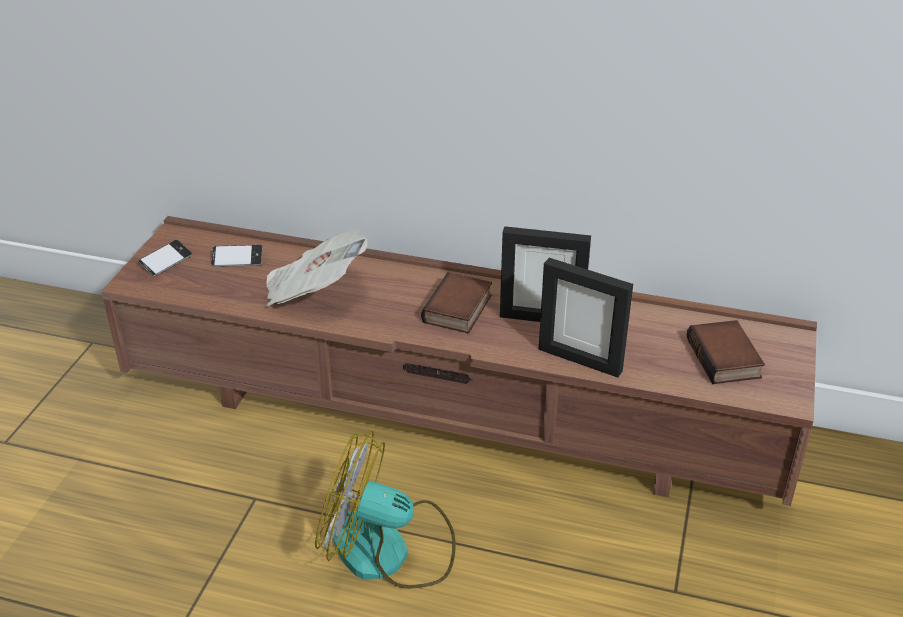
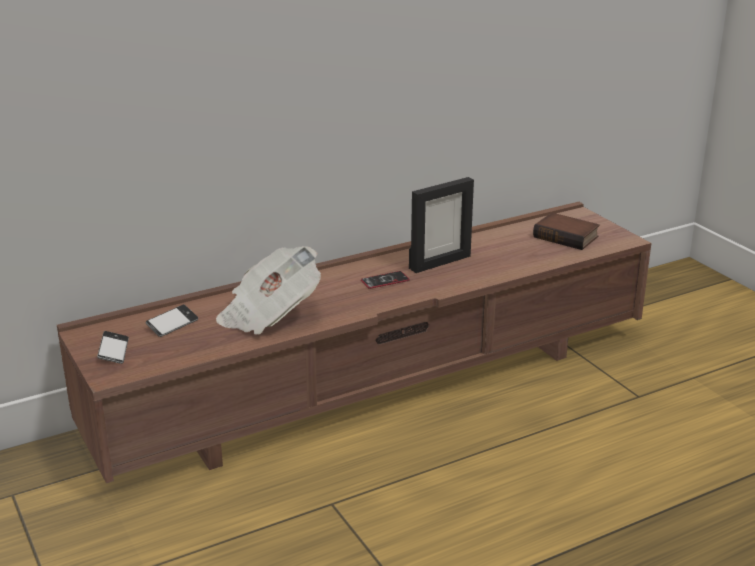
camera: 45 degrees left, 10 degrees down
fan [315,430,456,589] -> none
book [421,272,492,333] -> phone [361,271,410,289]
picture frame [539,258,633,378] -> none

